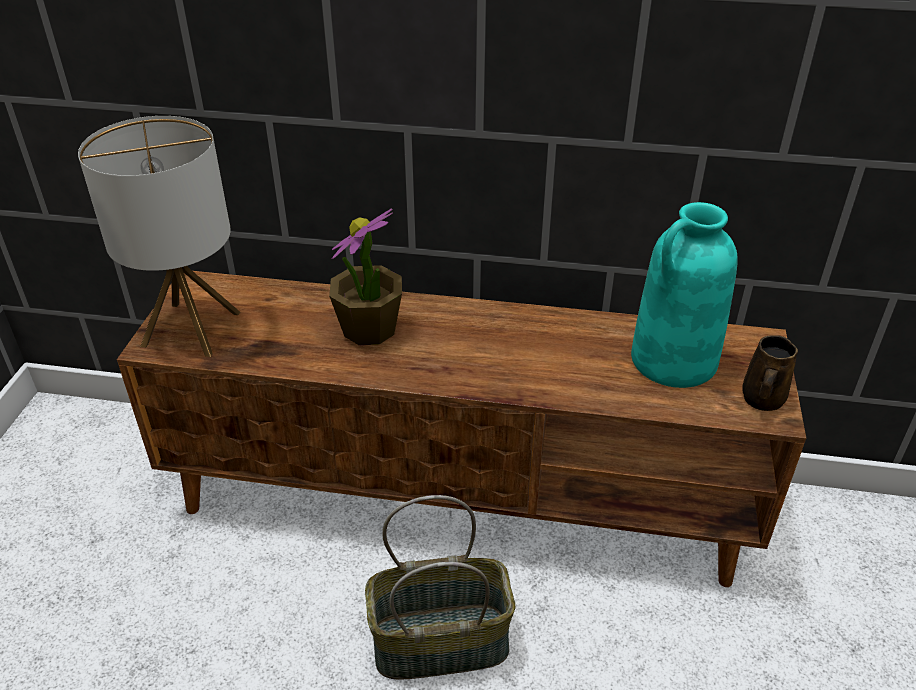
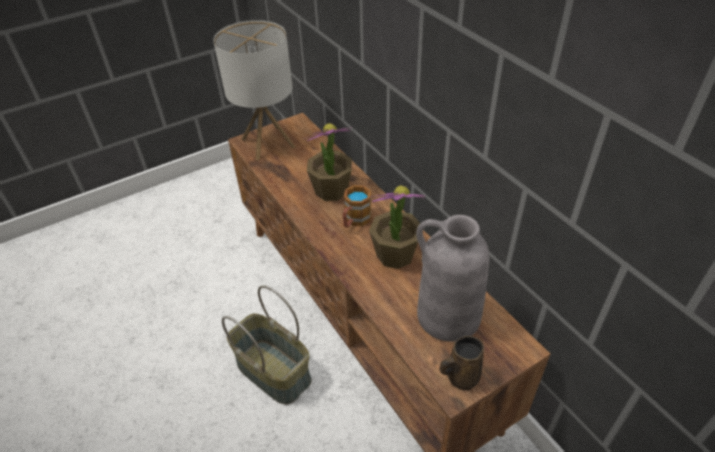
camera: 50 degrees right, 5 degrees up
turquoise vase [631,202,738,388] -> grey vase [416,215,489,342]
none -> mug [342,185,372,228]
none -> potted plant [369,185,425,269]

